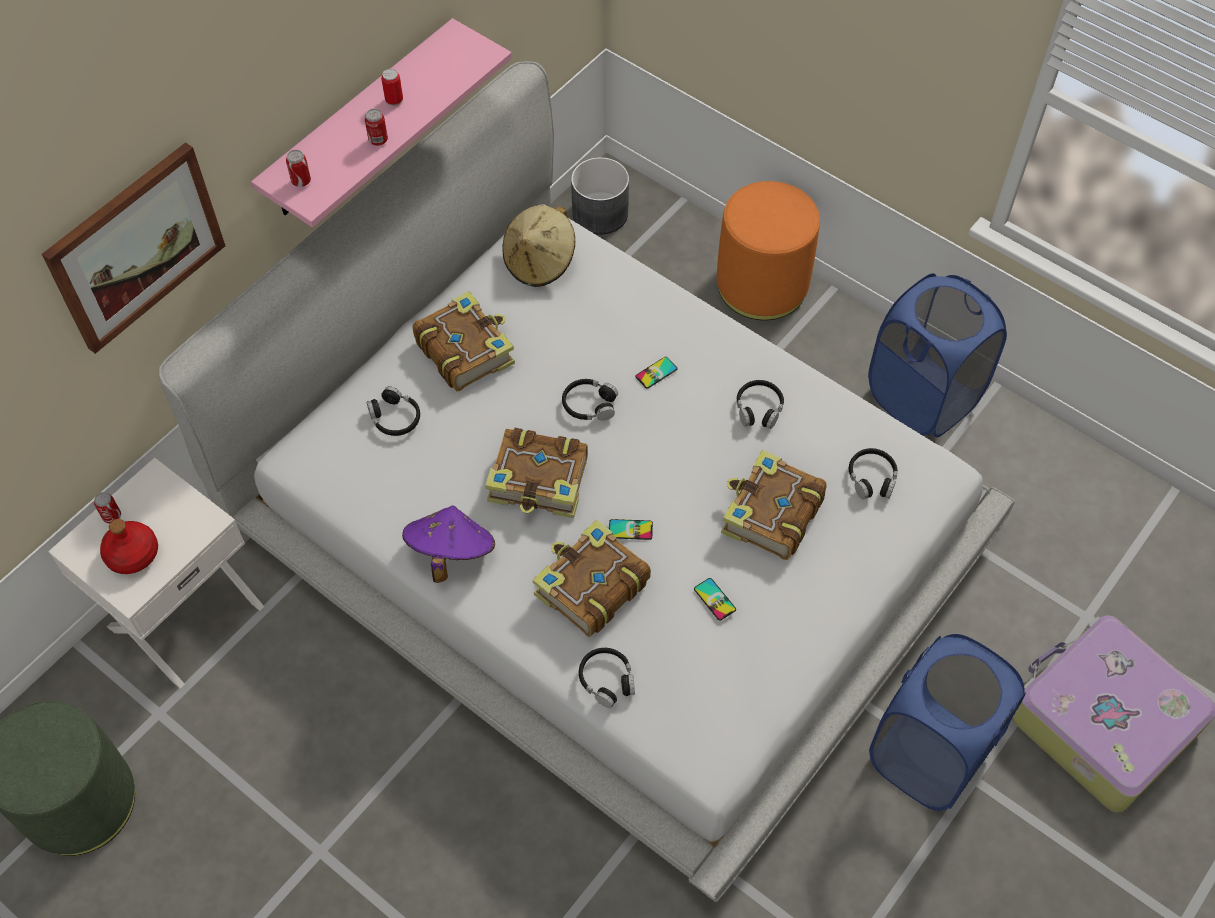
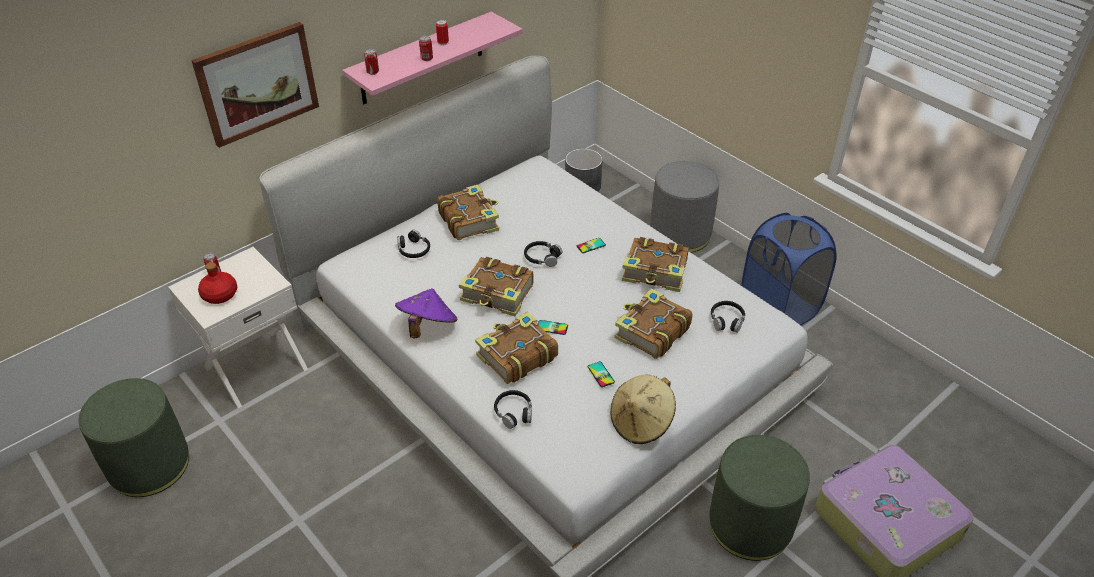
camera: 10 degrees right, 15 degrees down
beige hat [502,205,575,287] -> beige hat moved to [611,375,676,444]
orange ottoman [717,181,820,321] -> grey ottoman [650,161,719,253]
black headphones [737,380,784,429] -> book [622,237,689,292]
blue laundry basket [869,634,1026,811] -> green ottoman [709,435,810,561]

